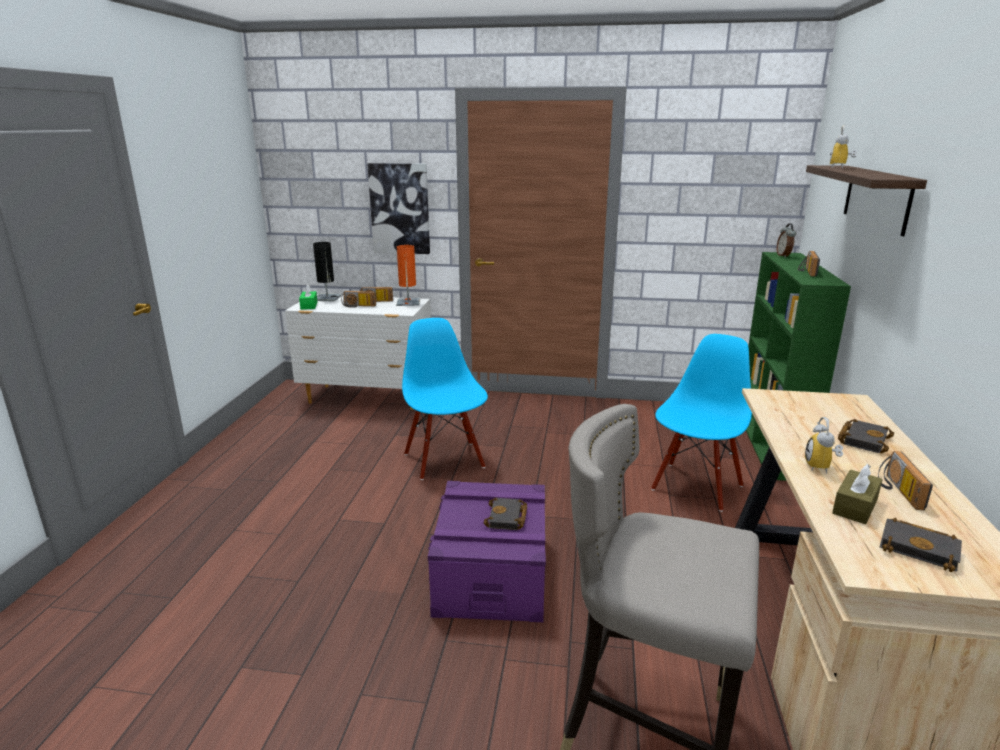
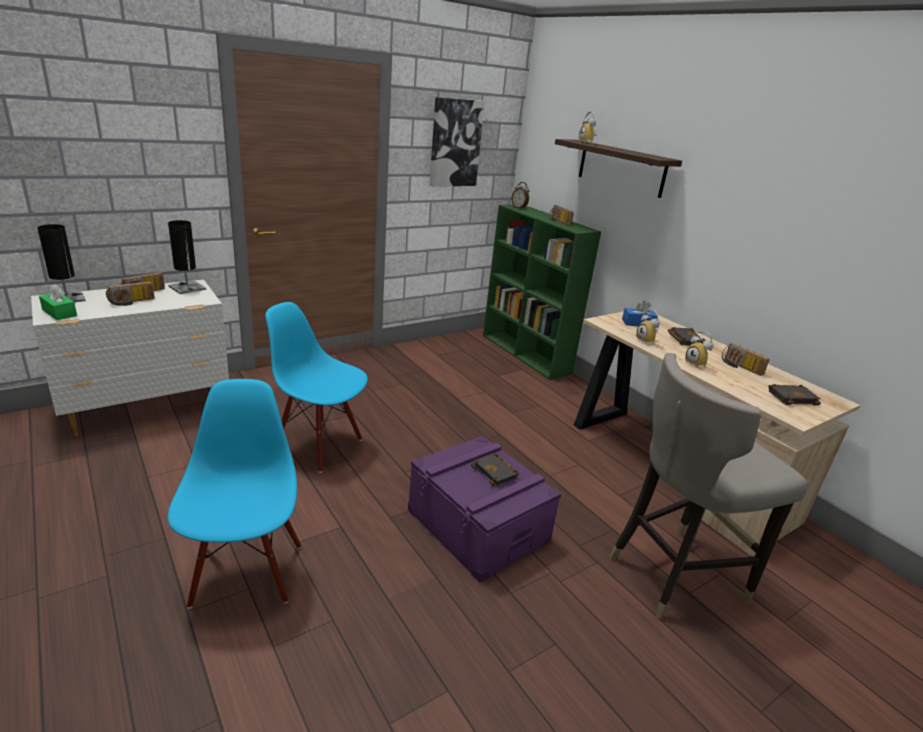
camera: 45 degrees left, 5 degrees up
picture [367,163,430,254] -> picture moved to [430,97,485,187]
orange table lamp [396,245,420,306] -> black table lamp [168,220,206,294]
blue chair [651,334,752,512] -> blue chair moved to [168,379,301,608]
brown tissue box [832,464,883,524] -> none
none -> blue tissue box [622,300,657,326]
none -> alarm clock [636,310,660,344]

